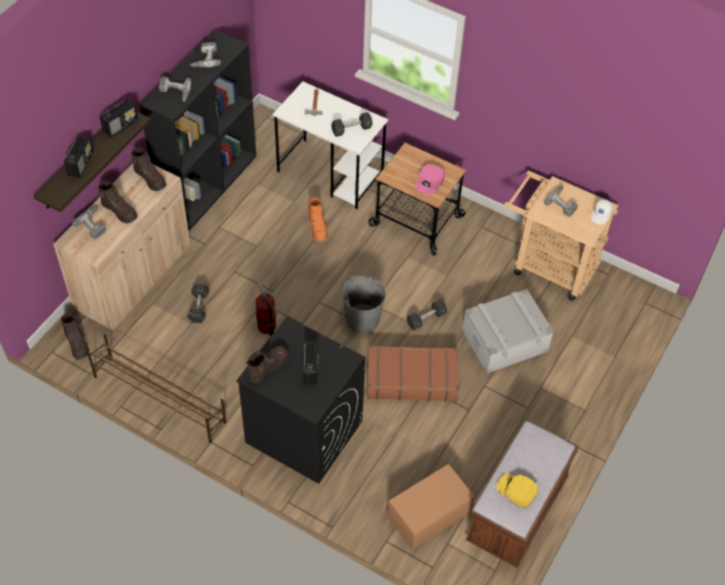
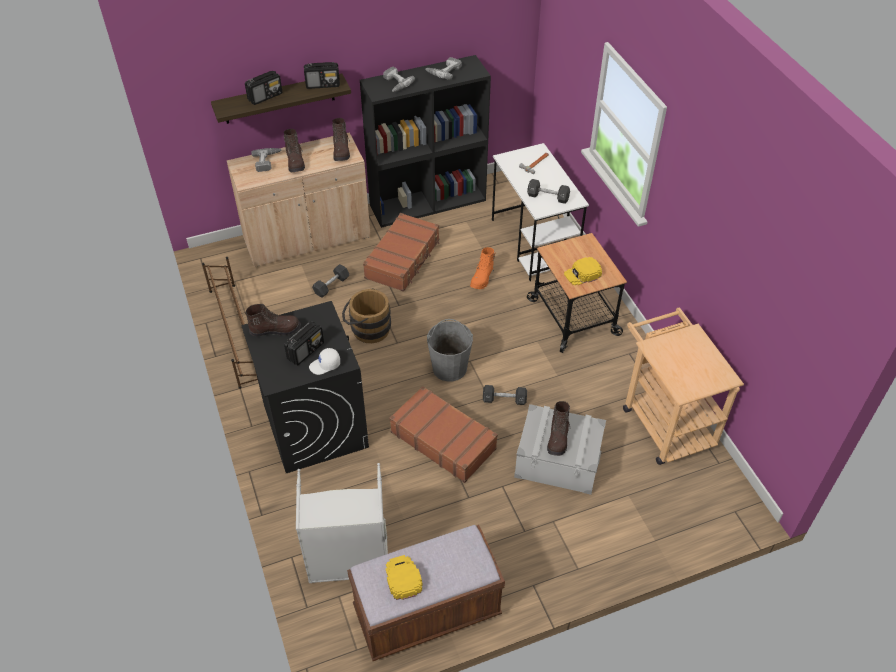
camera: 40 degrees right, 5 degrees down
brown boot [60,313,89,360] -> brown boot moved to [547,401,571,456]
fire extinguisher [256,282,276,336] -> brown bucket [342,288,391,343]
cardboard box [387,464,475,550] -> grey laundry basket [296,463,388,583]
pink cap [415,164,445,195] -> yellow cap [564,257,602,285]
power drill [544,185,578,217] -> none
white cap [591,199,613,224] -> white cap moved to [309,348,340,375]
none -> brown suitcase [363,213,439,292]

